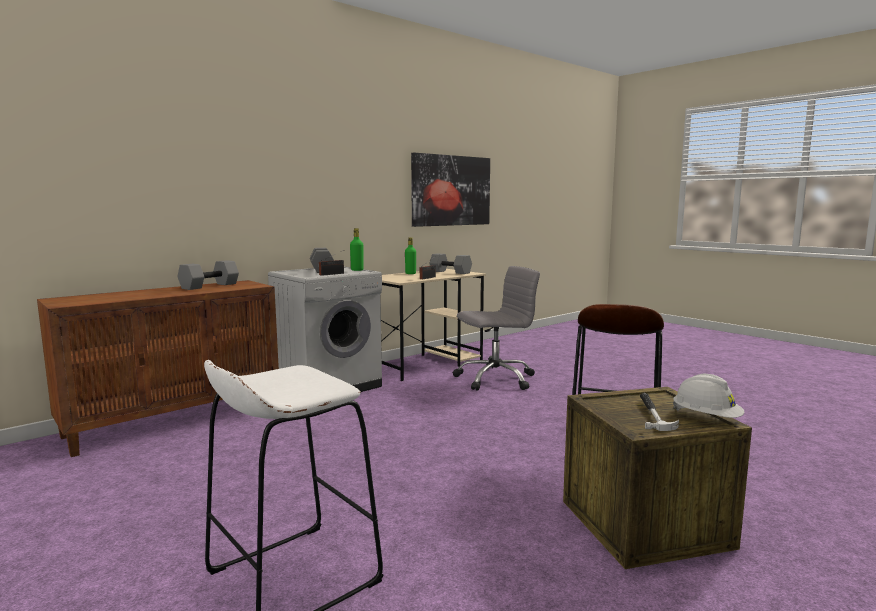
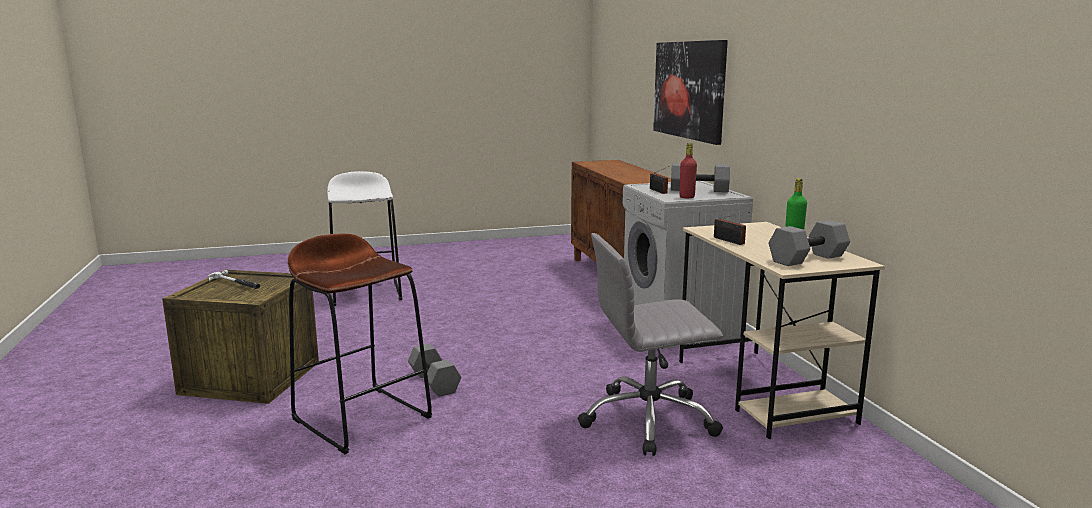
camera: 115 degrees right, 5 degrees up
grey dumbbell [177,260,239,290] -> grey dumbbell moved to [408,343,461,397]
green bottle [350,228,364,271] -> red bottle [679,143,697,198]
picture [411,153,490,227] -> picture moved to [653,40,728,145]
grey office chair [453,266,540,391] -> grey office chair turned 75 degrees clockwise [577,233,723,456]
white hard hat [673,374,745,418] -> none

